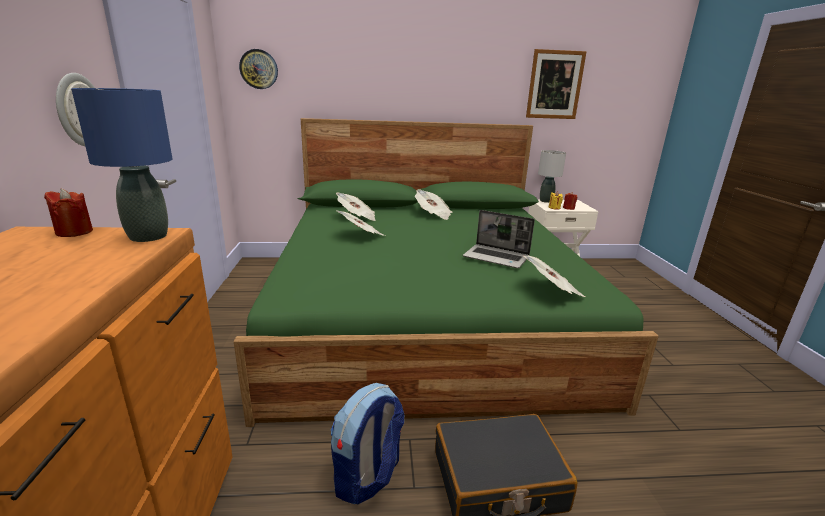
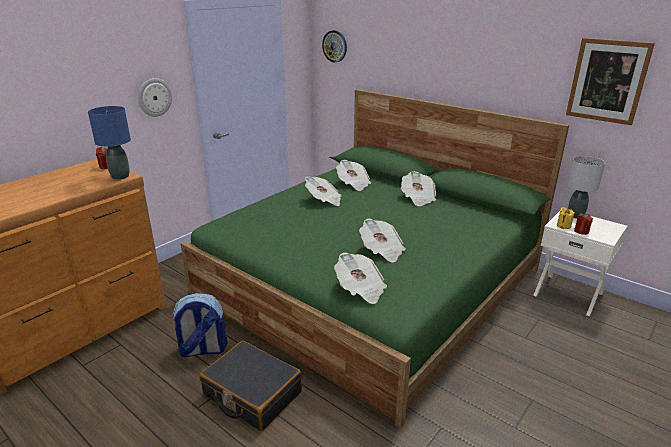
camera: 45 degrees right, 5 degrees up
laptop [463,210,535,268] -> newspaper [359,219,405,263]

